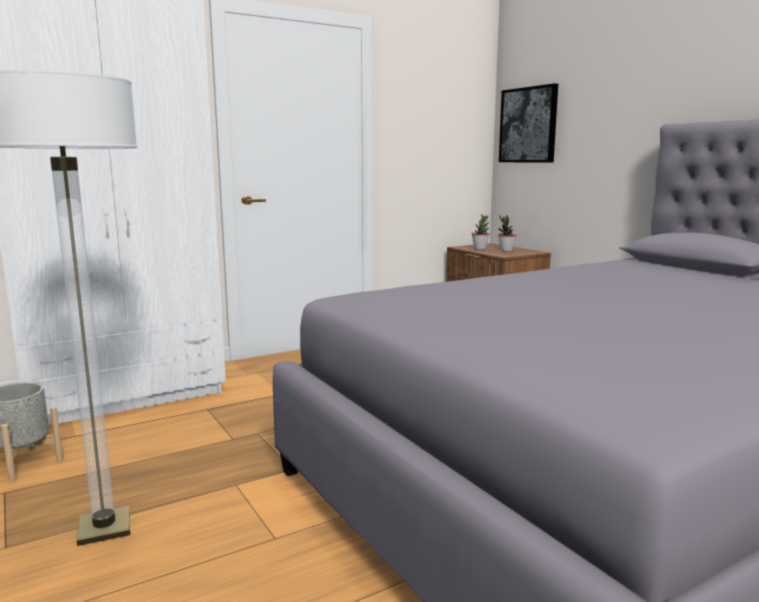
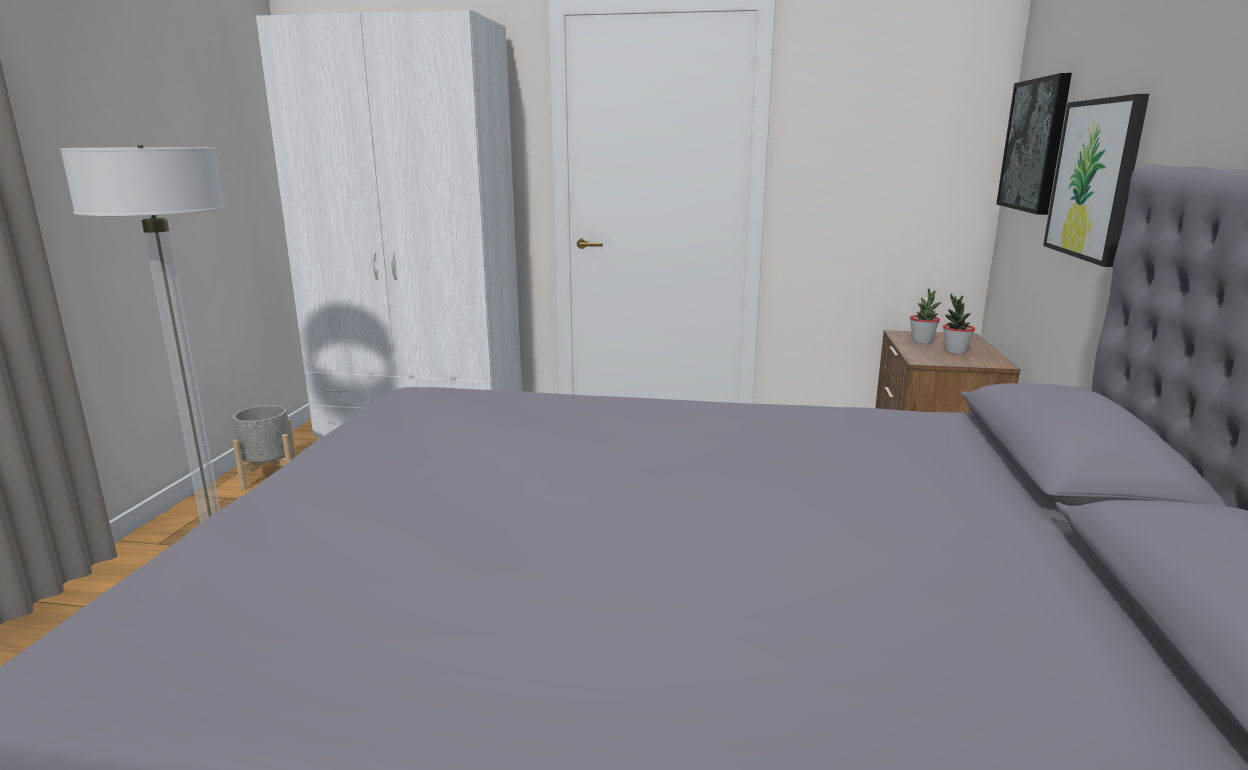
camera: 40 degrees right, 5 degrees up
none -> picture [1043,94,1149,267]

